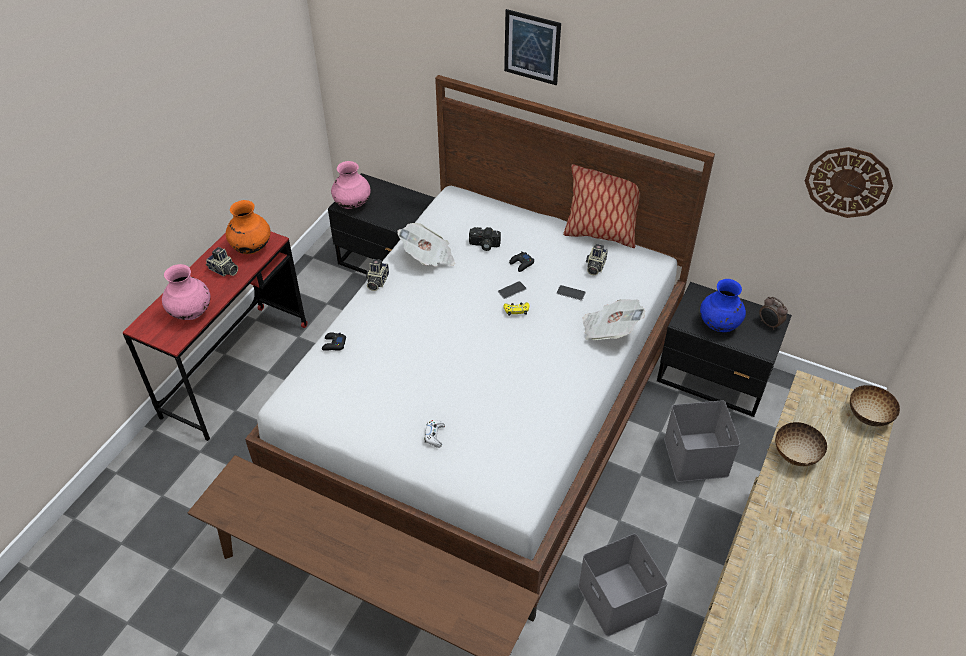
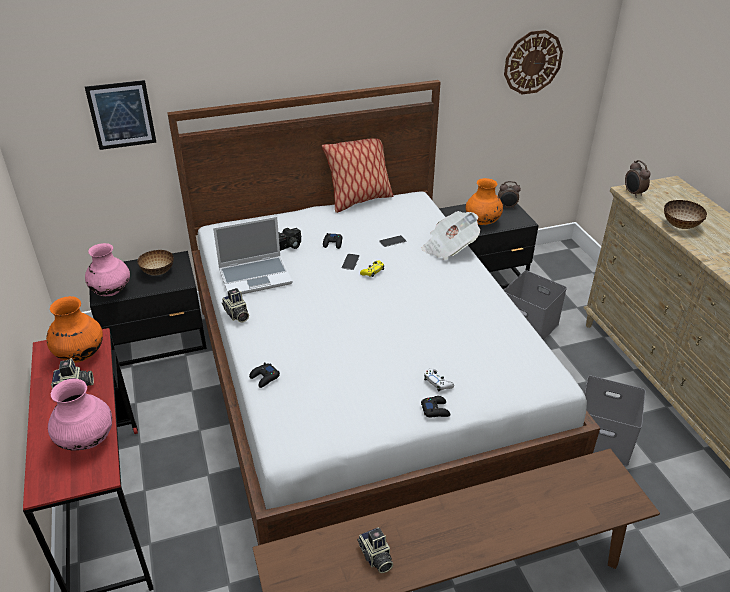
camera: 45 degrees left, 10 degrees down
newspaper [398,223,455,267] -> laptop [213,217,292,294]
picture [504,9,561,85] -> picture moved to [85,80,157,150]
camera [586,244,608,275] -> camera moved to [357,527,393,573]
blue vase [700,279,746,332] -> orange vase [466,178,503,225]
bowl [850,385,900,426] -> bowl moved to [137,250,174,276]
none -> black game controller [421,396,450,417]
none -> alarm clock [625,160,651,196]

